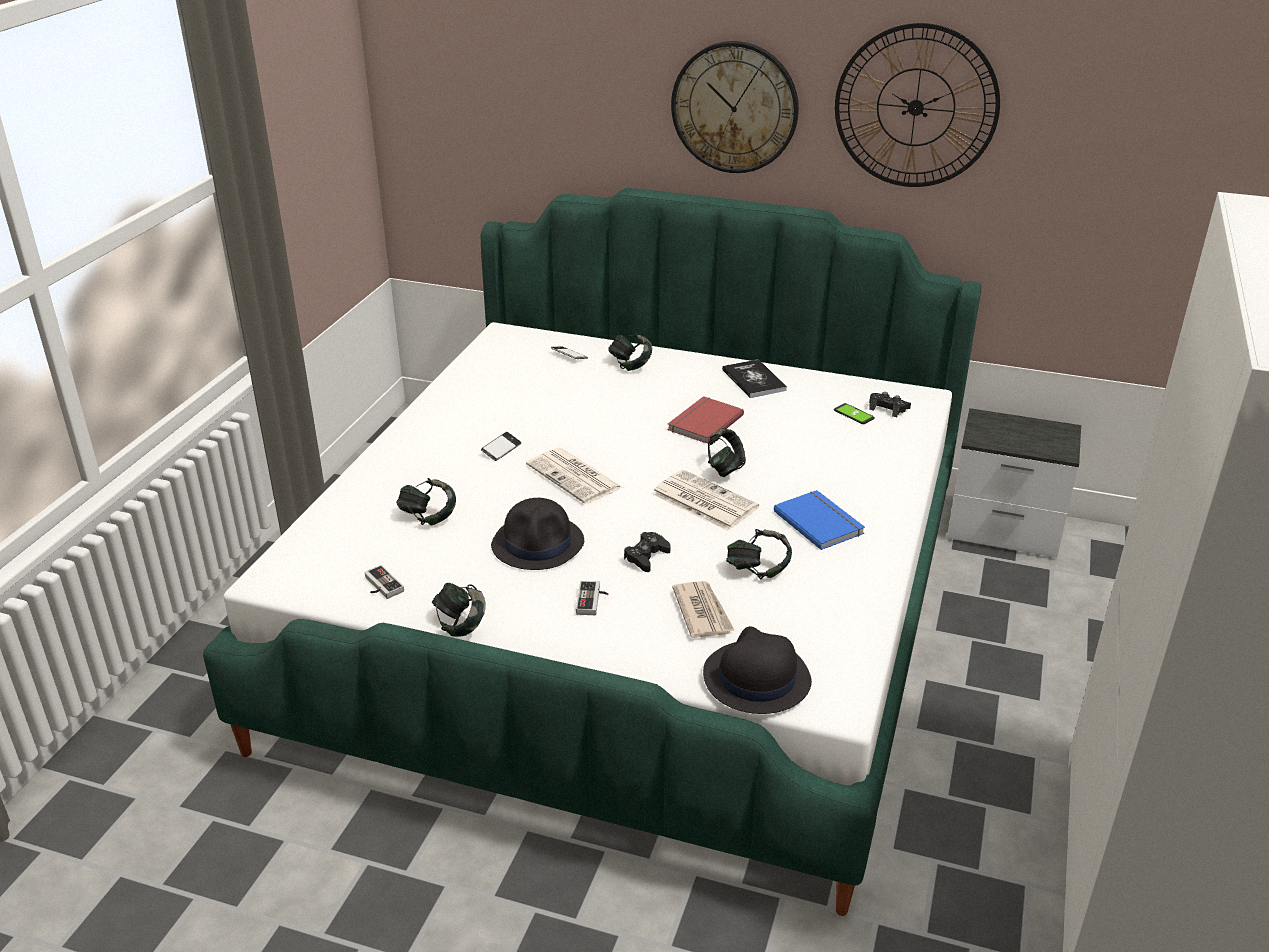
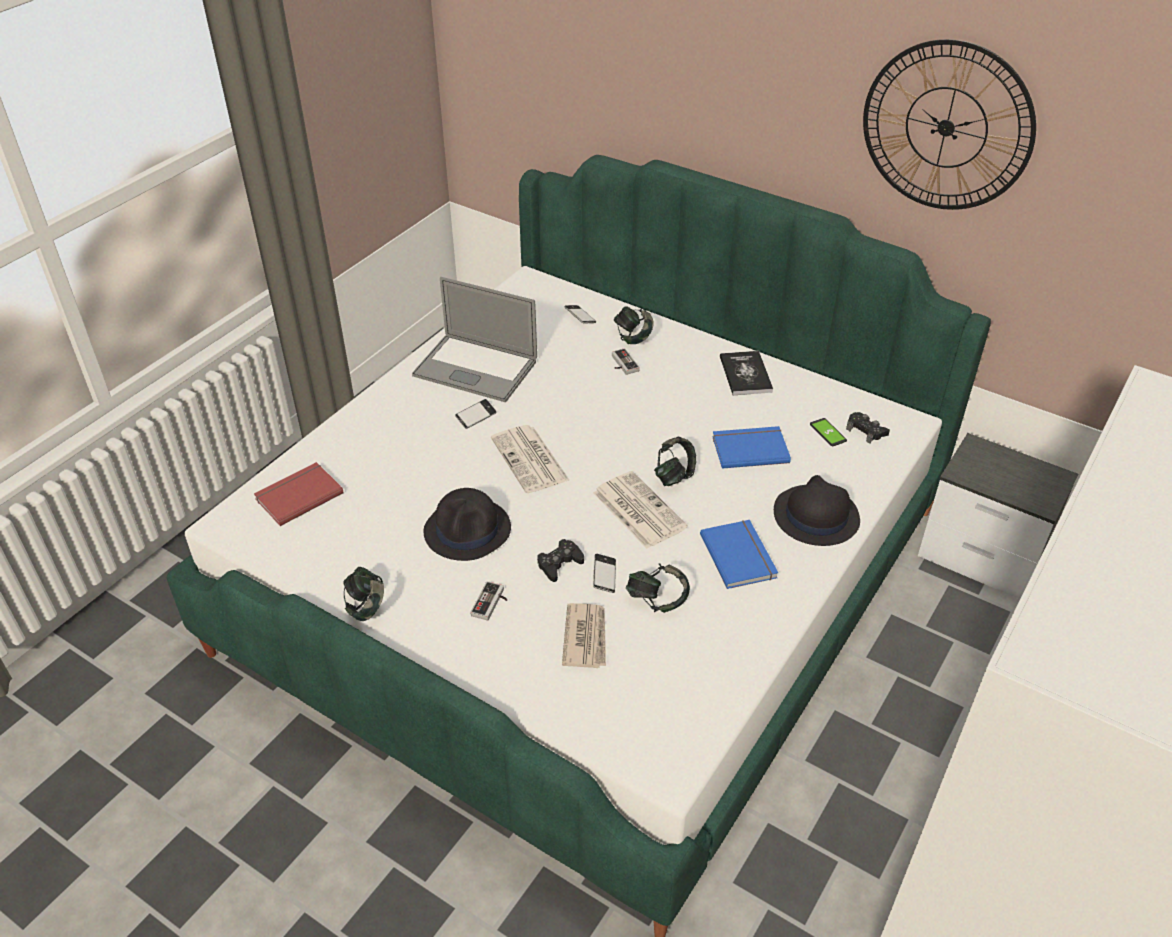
camera: 15 degrees right, 10 degrees up
game controller [364,565,404,599] -> game controller moved to [612,348,640,375]
headphones [396,478,456,526] -> none
red book [667,396,744,444] -> red book moved to [254,462,343,526]
wall clock [671,41,799,173] -> none
black hat [703,626,812,714] -> black hat moved to [774,475,860,546]
none -> laptop [412,277,537,402]
none -> phone [593,554,616,593]
none -> blue book [712,426,791,469]

